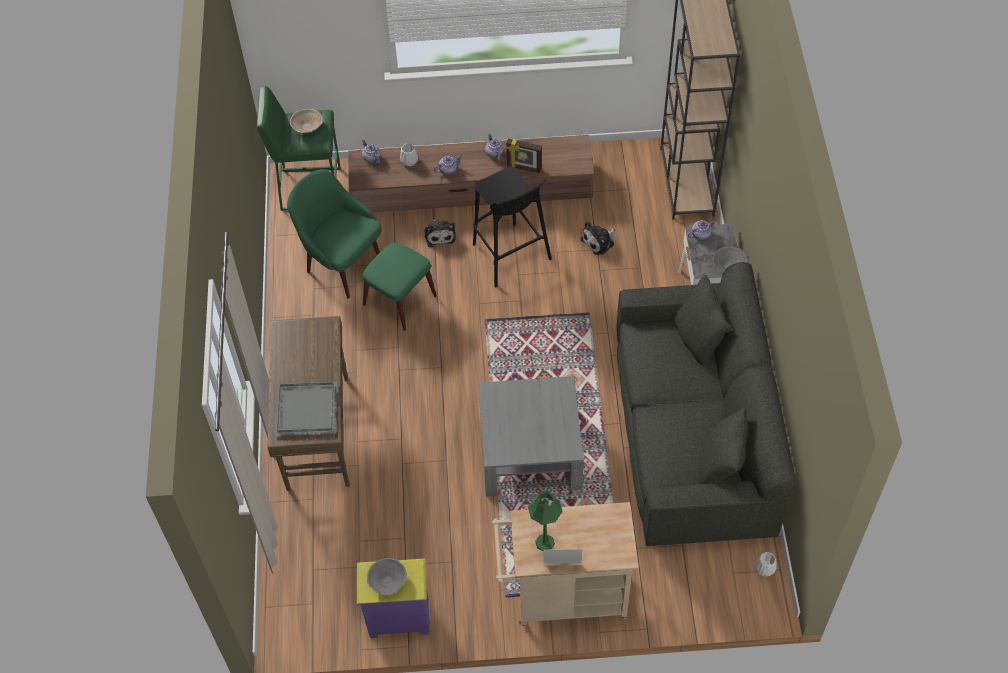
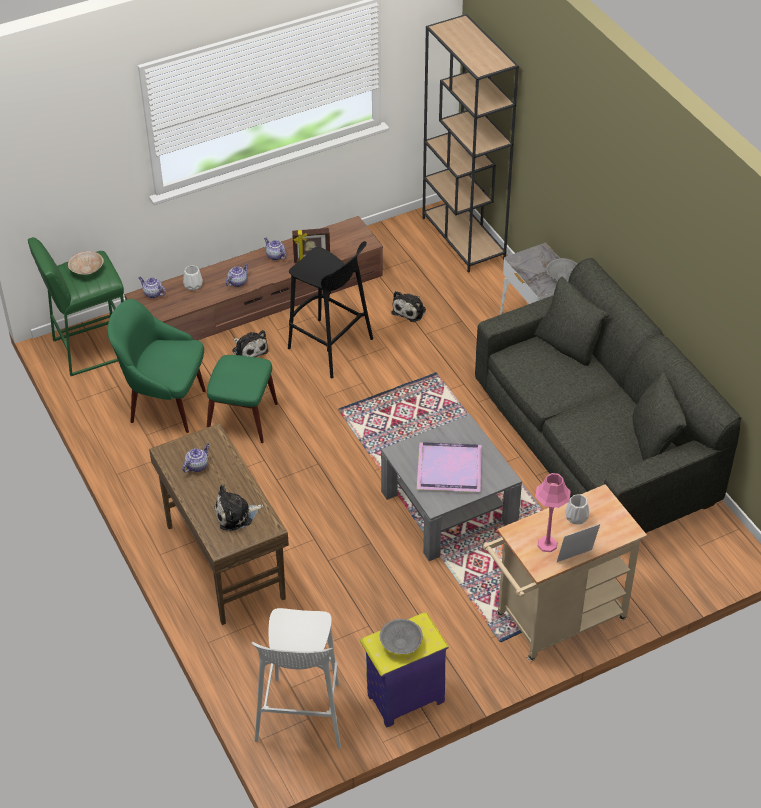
camera: 25 degrees left, 10 degrees down
grey tray [274,381,337,436] -> plush toy [214,485,263,531]
green table lamp [528,492,563,552] -> pink table lamp [535,473,571,552]
teapot [688,220,717,240] -> teapot moved to [182,444,210,472]
white vase [755,552,776,577] -> white vase moved to [565,495,589,524]
none -> white stool [252,608,341,749]
none -> purple tray [417,442,482,492]

